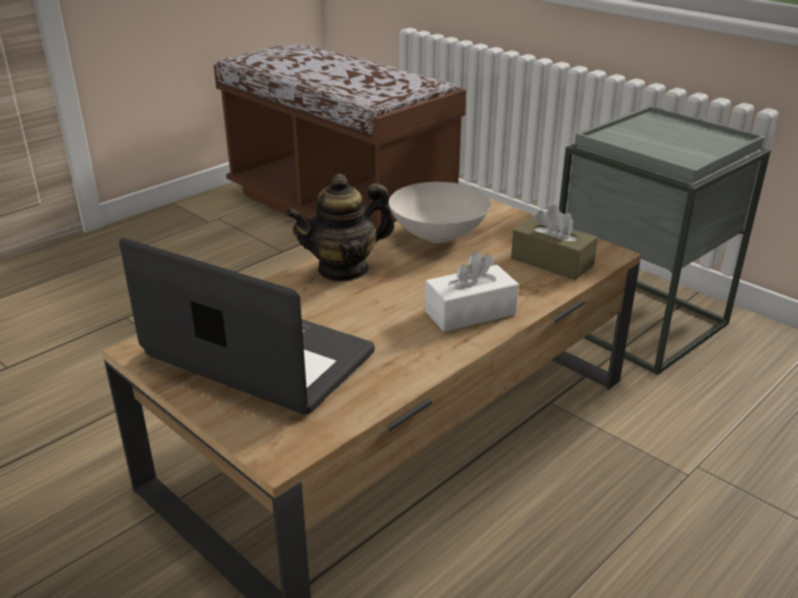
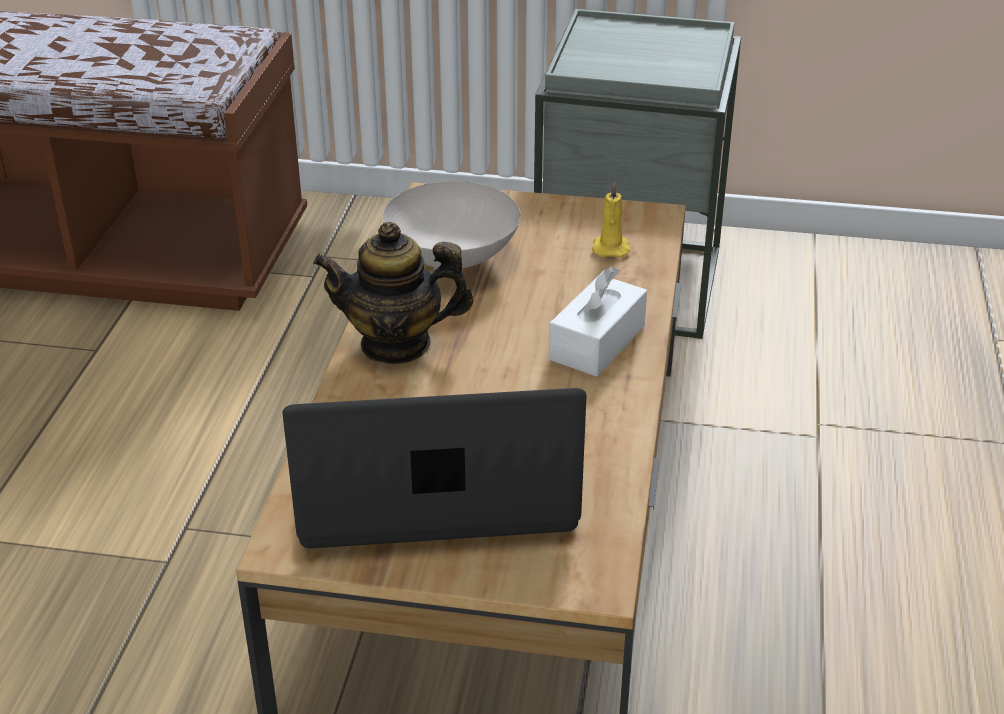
camera: 35 degrees left, 5 degrees up
teapot [286,174,395,282] -> teapot turned 60 degrees clockwise [313,222,473,364]
brown tissue box [511,205,598,280] -> yellow candle [592,182,630,258]

